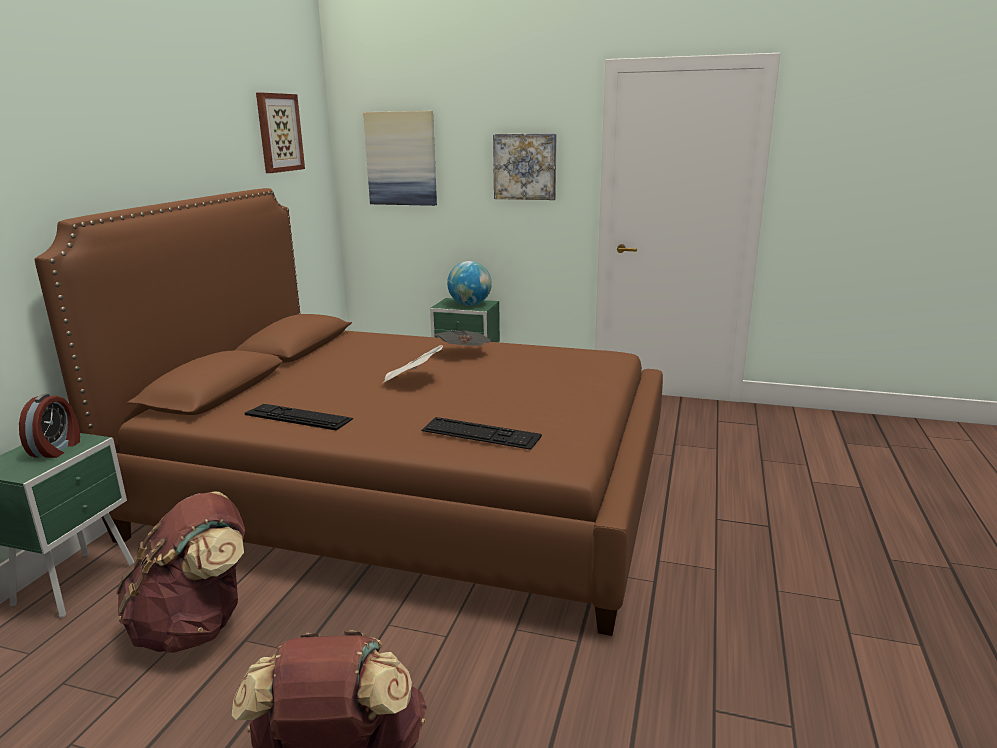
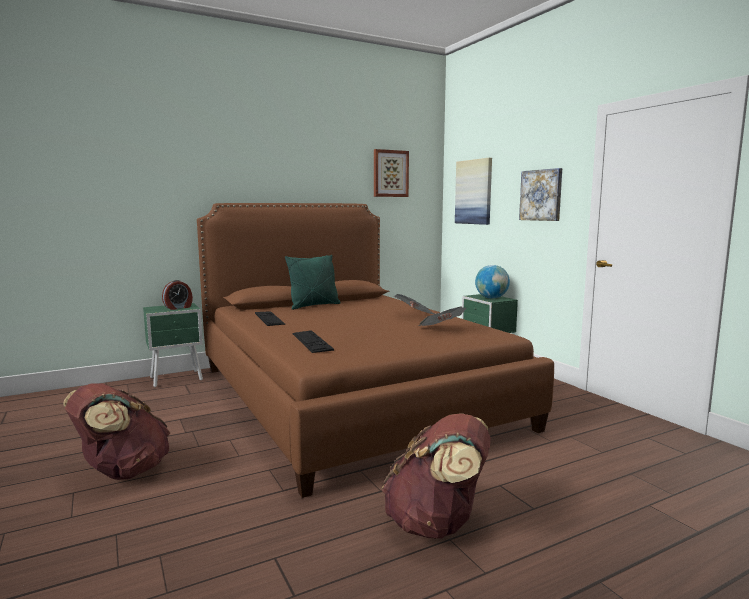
camera: 45 degrees right, 10 degrees down
brown backpack [117,492,245,653] -> brown backpack moved to [382,413,491,539]
newspaper [383,345,443,383] -> newspaper moved to [418,307,466,326]
none -> green pillow [285,255,341,310]

